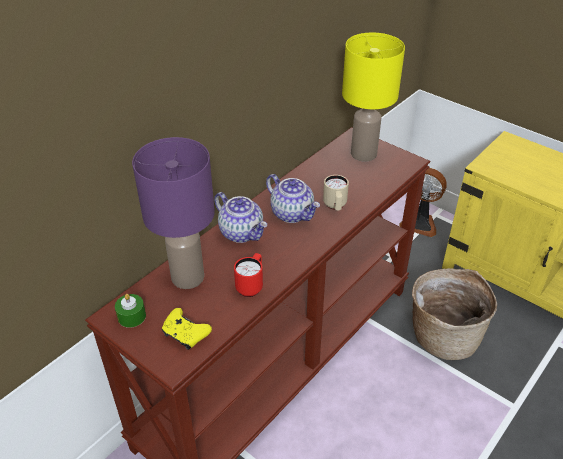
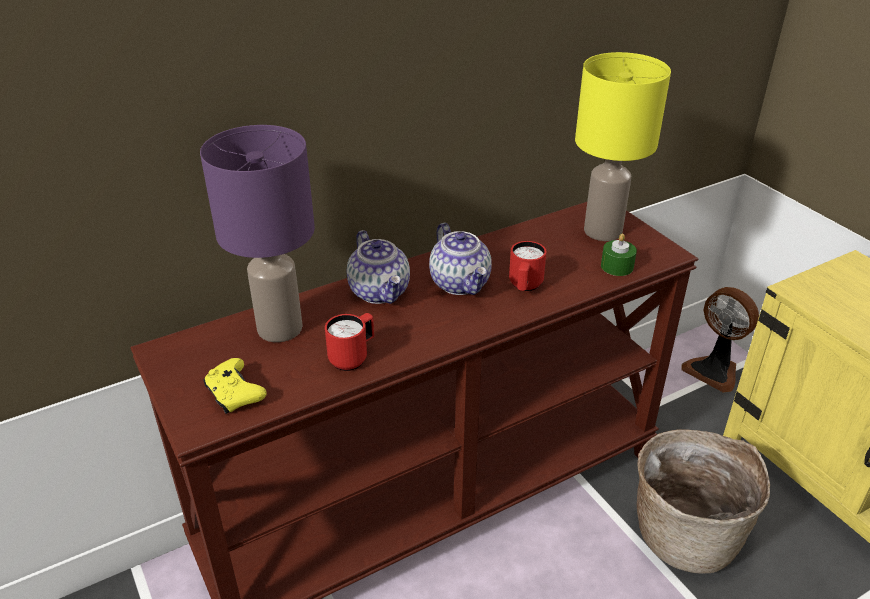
camera: 20 degrees right, 5 degrees down
green candle [115,294,146,328] -> green candle moved to [601,234,637,276]
beige mug [323,175,349,210] -> red mug [509,241,547,291]

